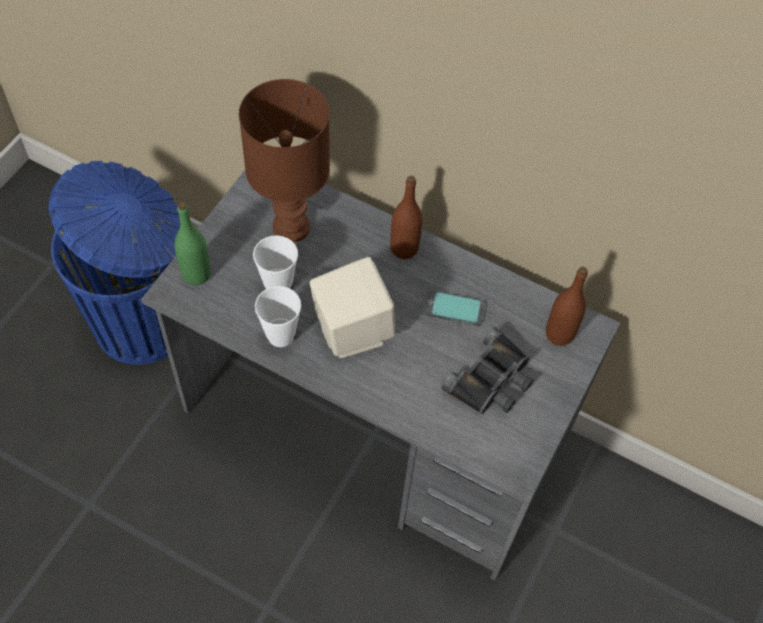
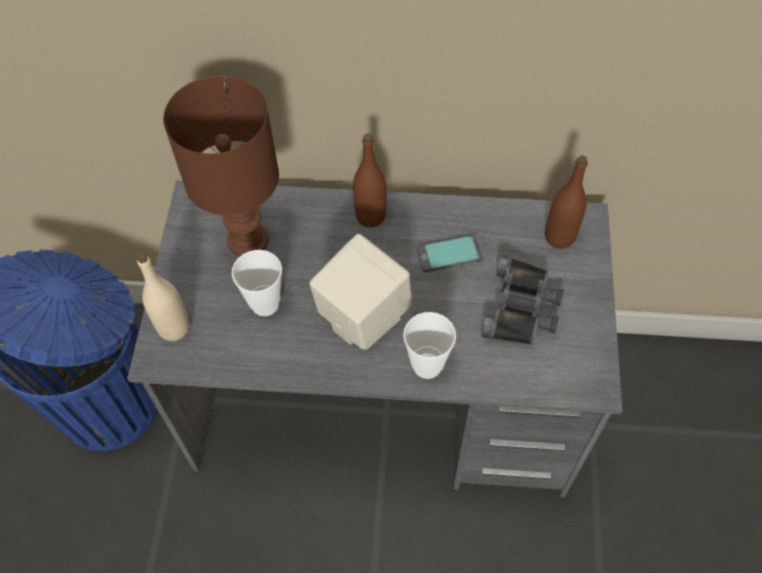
camera: 20 degrees left, 0 degrees up
green bottle [175,202,211,286] -> beige bottle [137,254,189,341]
cup [255,286,301,347] -> cup moved to [403,312,456,379]

